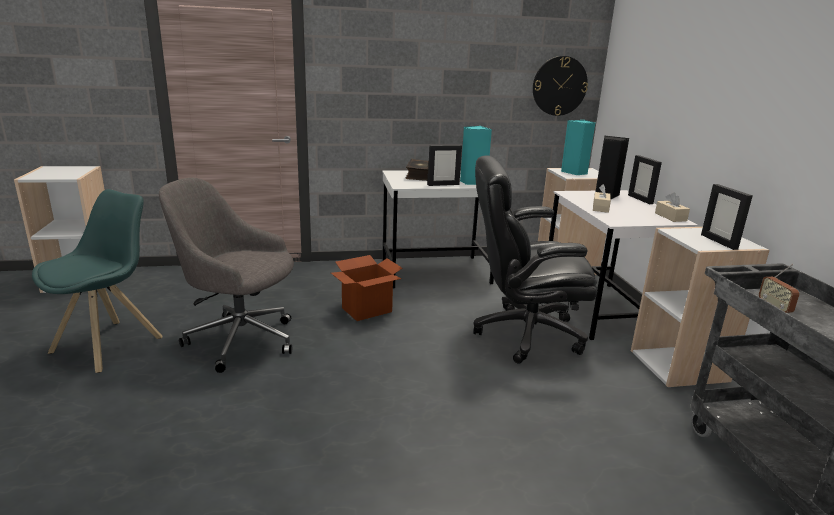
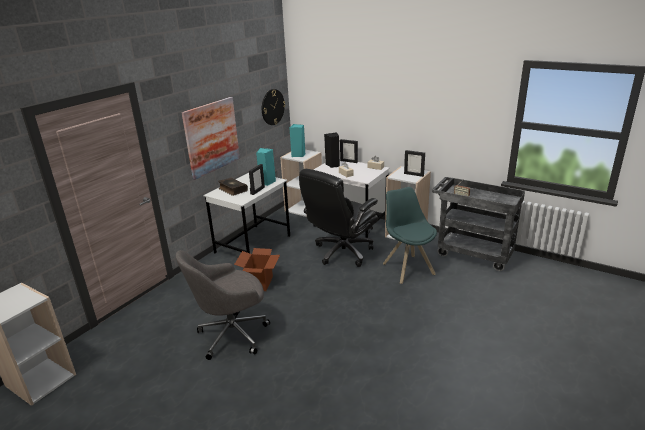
camera: 45 degrees left, 5 degrees up
turquoise chair [32,189,162,373] -> turquoise chair moved to [383,187,437,284]
none -> picture [181,97,240,180]

